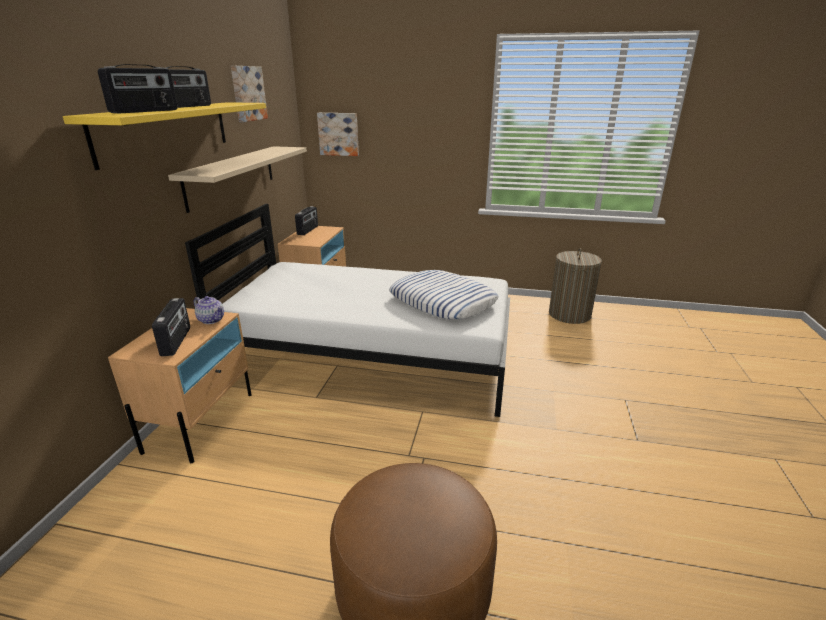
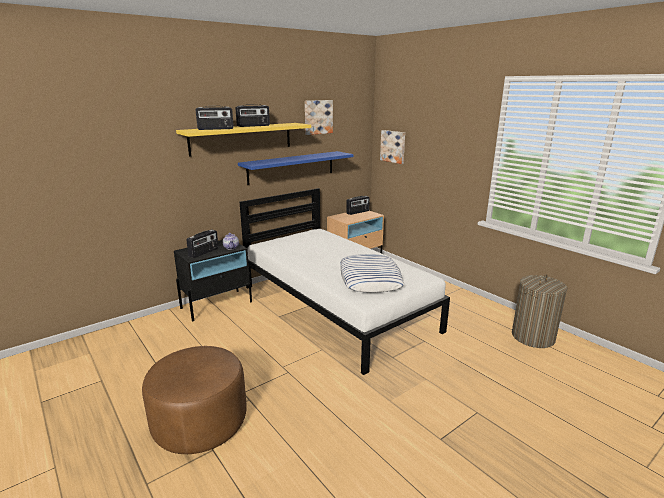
camera: 40 degrees right, 5 degrees down
beige nightstand [108,308,251,463] -> black nightstand [174,240,252,321]
beige shelf [168,146,307,213] -> blue shelf [238,151,354,185]

